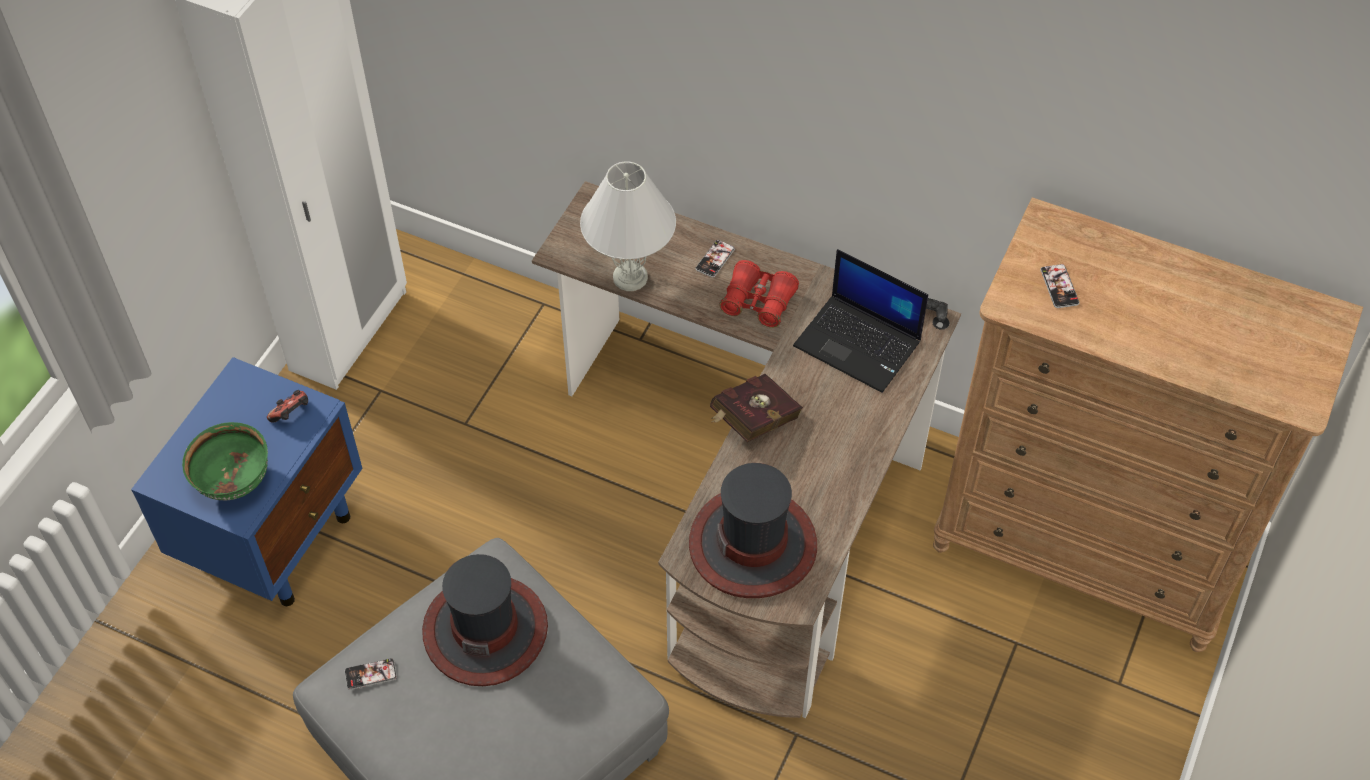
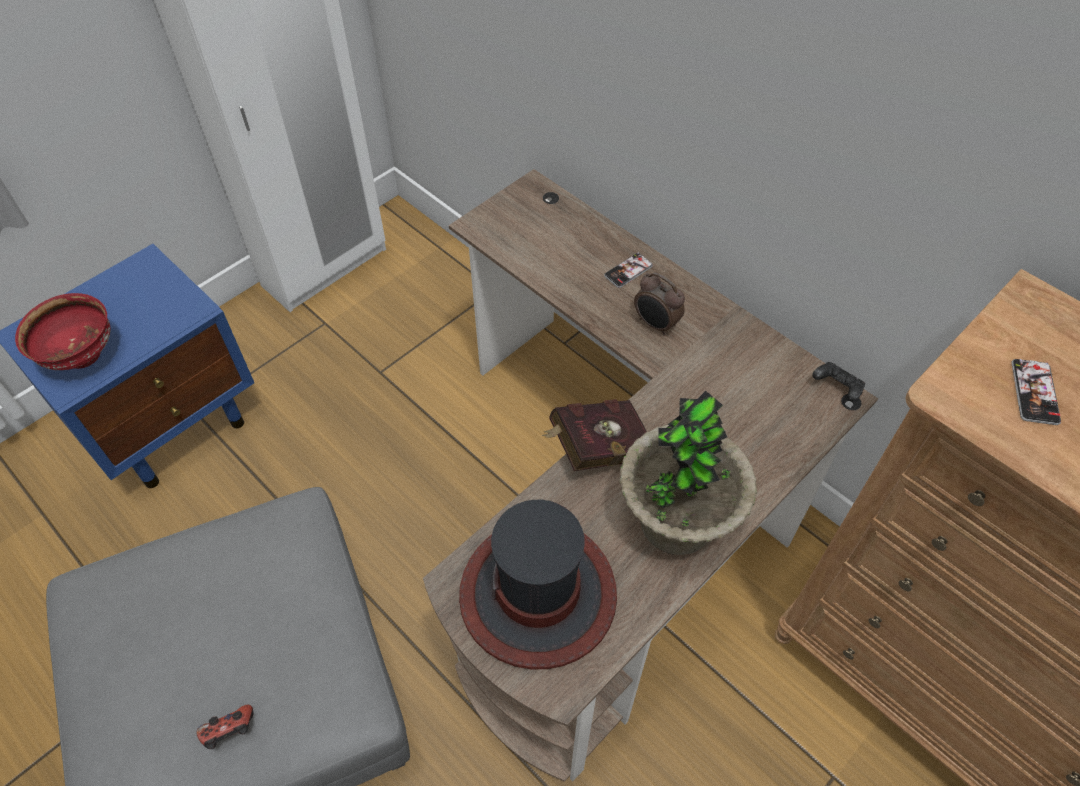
camera: 20 degrees right, 0 degrees up
green bowl [182,422,268,500] -> red bowl [15,293,110,370]
game controller [267,390,308,423] -> game controller moved to [197,705,253,749]
phone [344,658,397,690] -> none
hat [422,554,548,686] -> none
white table lamp [580,162,676,291] -> none
red binoculars [719,260,799,328] -> alarm clock [634,272,685,335]
laptop [793,249,928,393] -> none
none -> potted plant [619,391,757,555]

